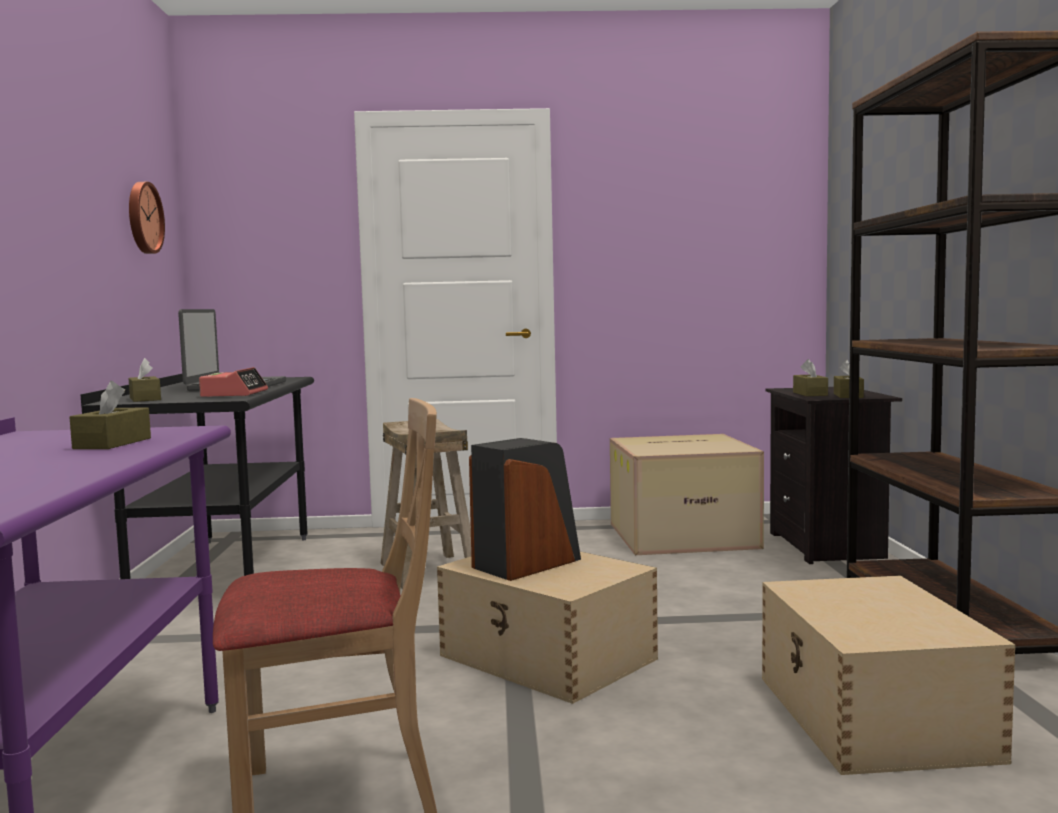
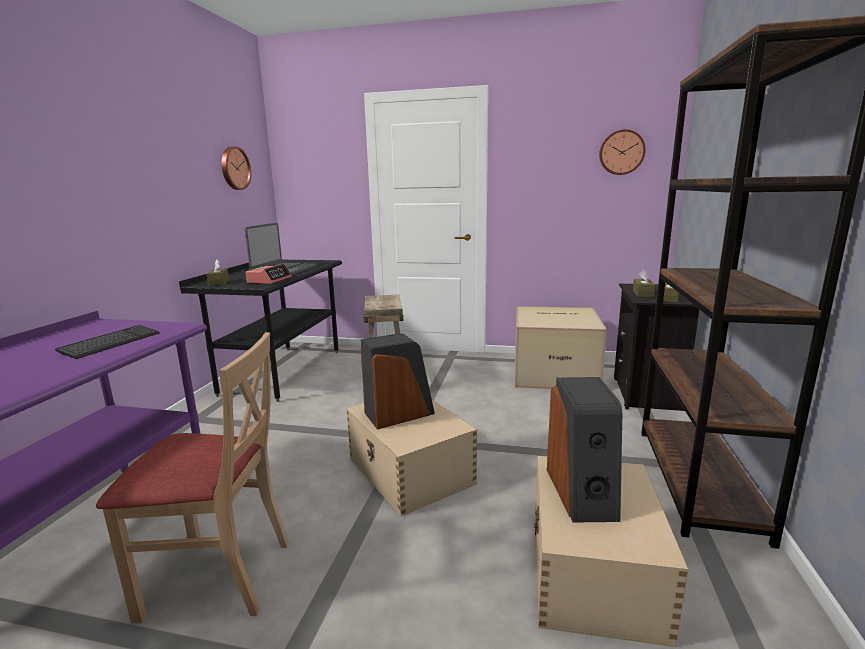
camera: 15 degrees right, 10 degrees up
brown tissue box [70,381,151,449] -> keyboard [55,325,160,359]
none -> speaker [547,377,622,523]
none -> wall clock [599,129,646,175]

